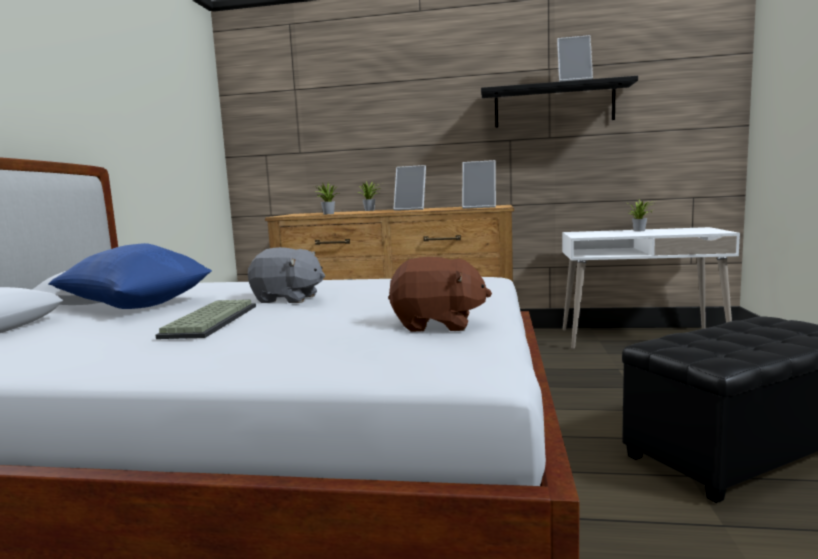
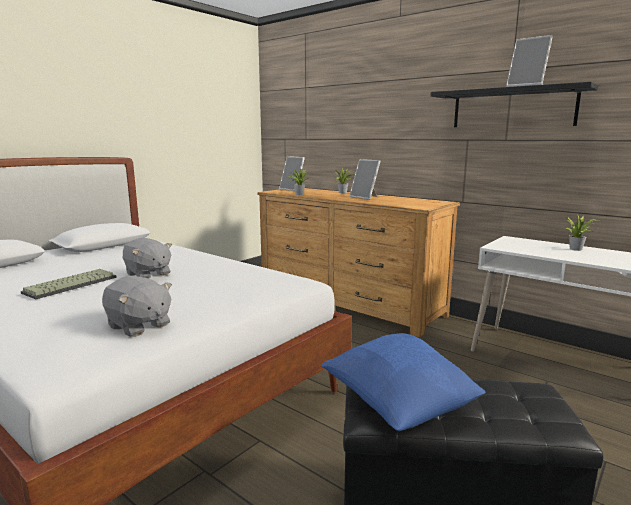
camera: 30 degrees right, 5 degrees up
blue pillow [48,243,212,309] -> blue pillow moved to [321,333,486,431]
brown plush toy [388,257,492,332] -> grey plush toy [102,276,172,337]
picture frame [462,160,496,209] -> picture frame moved to [279,156,305,191]

